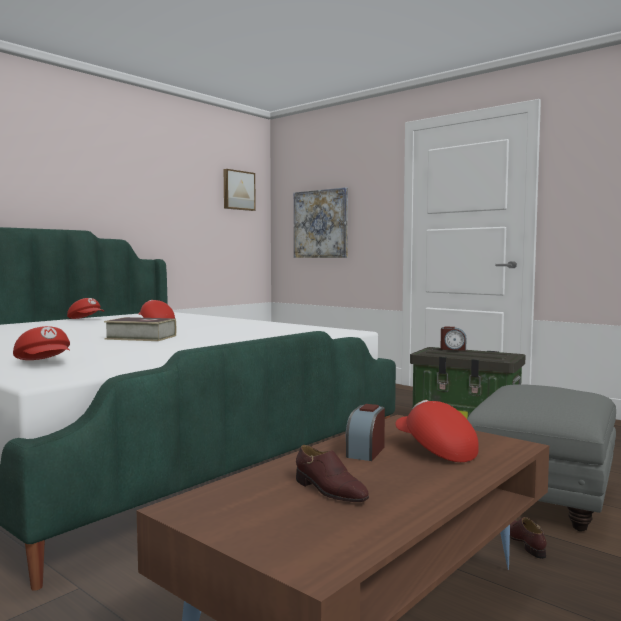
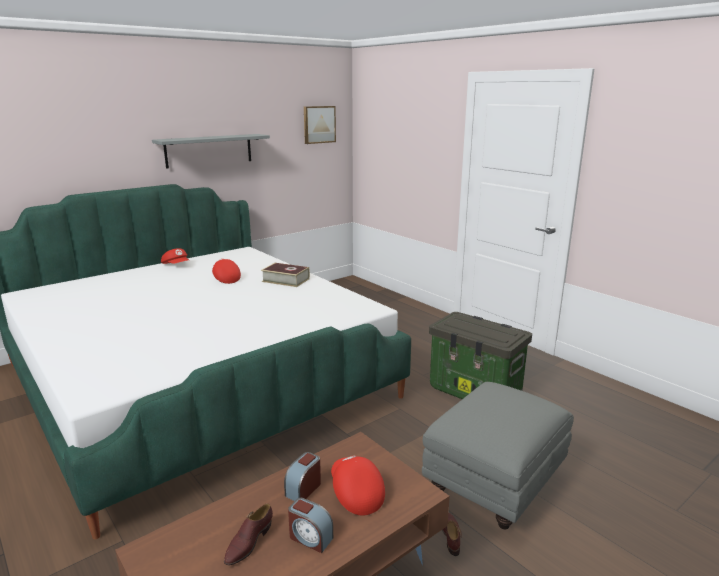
camera: 10 degrees right, 15 degrees up
red cap [13,326,70,360] -> none
book [104,317,176,341] -> book moved to [261,263,310,287]
picture [294,187,348,258] -> none
brown shoe [296,445,369,502] -> brown shoe turned 60 degrees clockwise [224,503,273,565]
alarm clock [440,326,466,351] -> alarm clock moved to [288,498,333,553]
none -> grey shelf [152,134,270,169]

